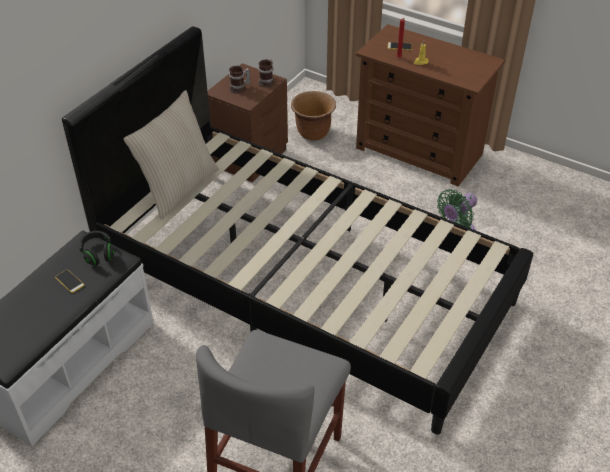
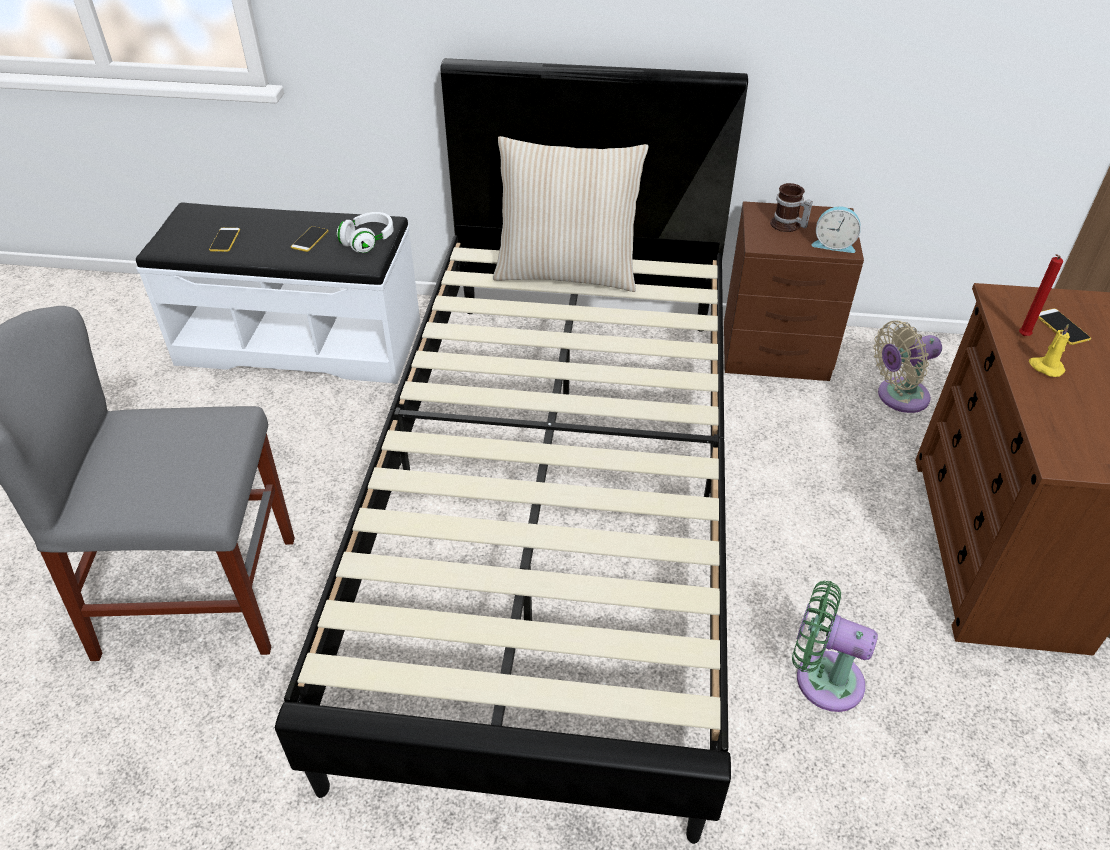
camera: 65 degrees right, 0 degrees up
black headphones [79,231,114,266] -> white headphones [337,212,394,253]
mug [258,59,275,88] -> alarm clock [812,206,861,253]
brown planter [291,91,336,141] -> beige fan [873,320,942,413]
none -> phone [209,228,240,252]

